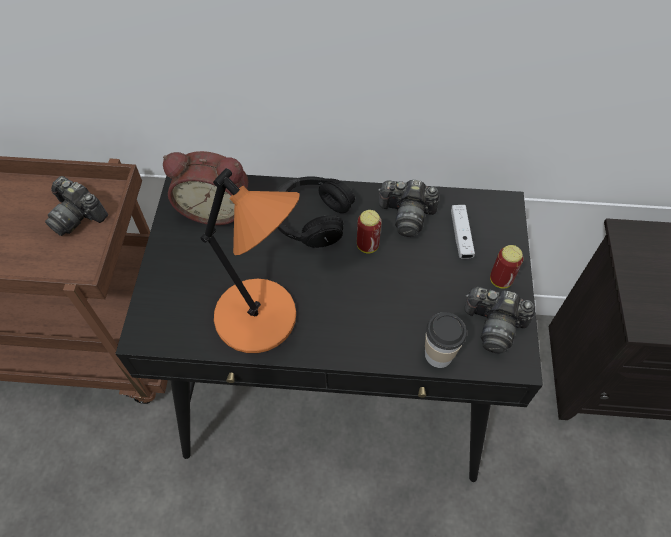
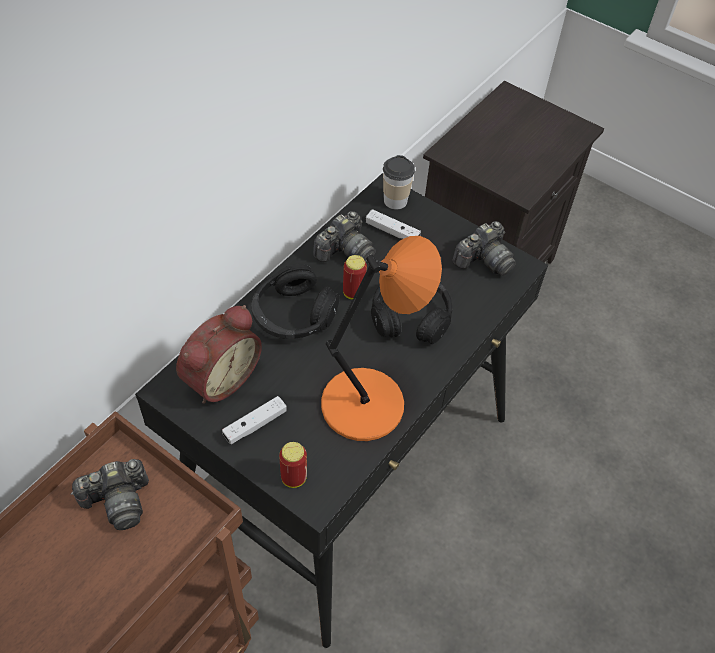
camera: 60 degrees left, 5 degrees down
cup [425,312,467,368] -> cup moved to [383,155,415,210]
can [490,245,523,289] -> can moved to [279,442,307,488]
none -> white game controller [222,396,287,445]
none -> black headphones [371,283,452,344]

